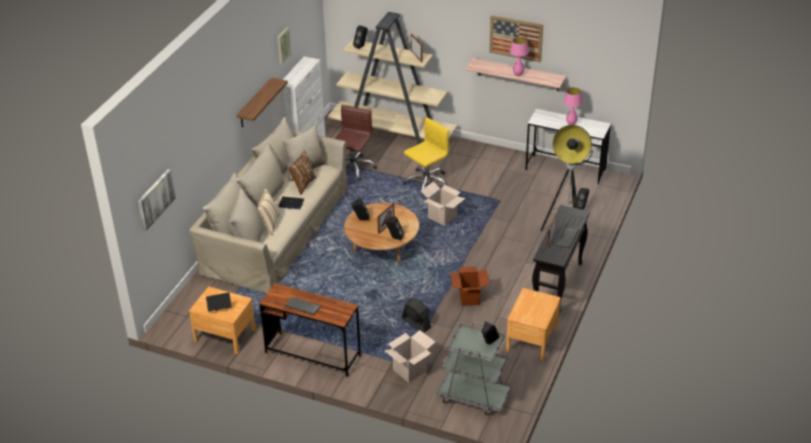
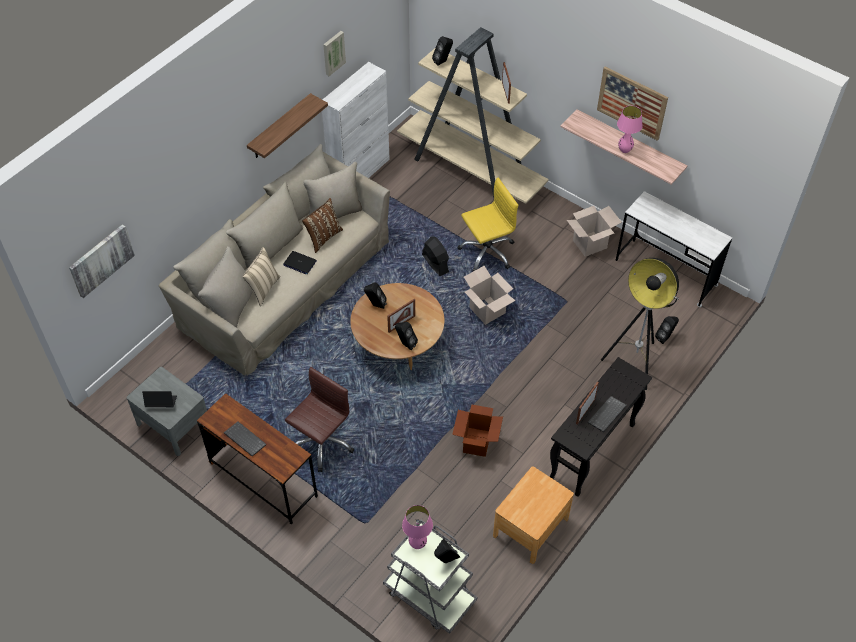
camera: 15 degrees right, 15 degrees up
brown nightstand [189,287,256,354] -> grey nightstand [127,367,207,456]
brown office chair [335,105,377,181] -> brown office chair moved to [285,367,354,472]
cardboard box [384,330,435,383] -> cardboard box moved to [567,206,622,257]
black fan [402,298,431,333] -> black fan moved to [422,236,449,276]
pink table lamp [564,87,583,125] -> pink table lamp moved to [402,505,433,549]

